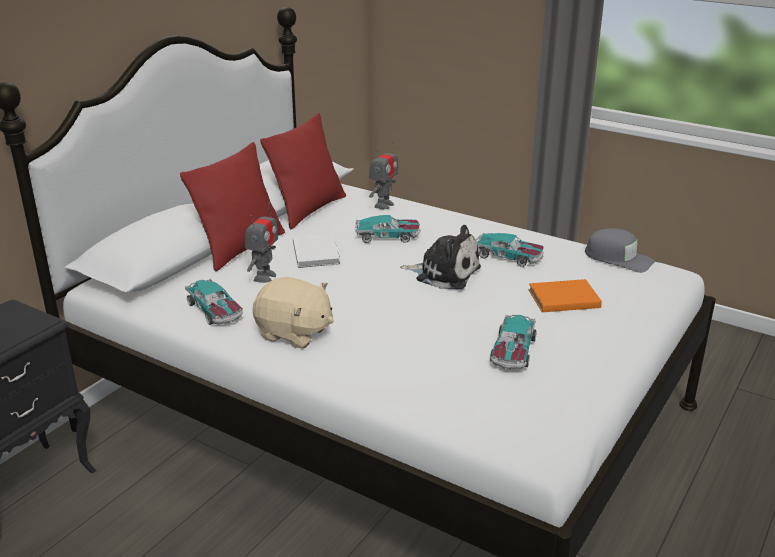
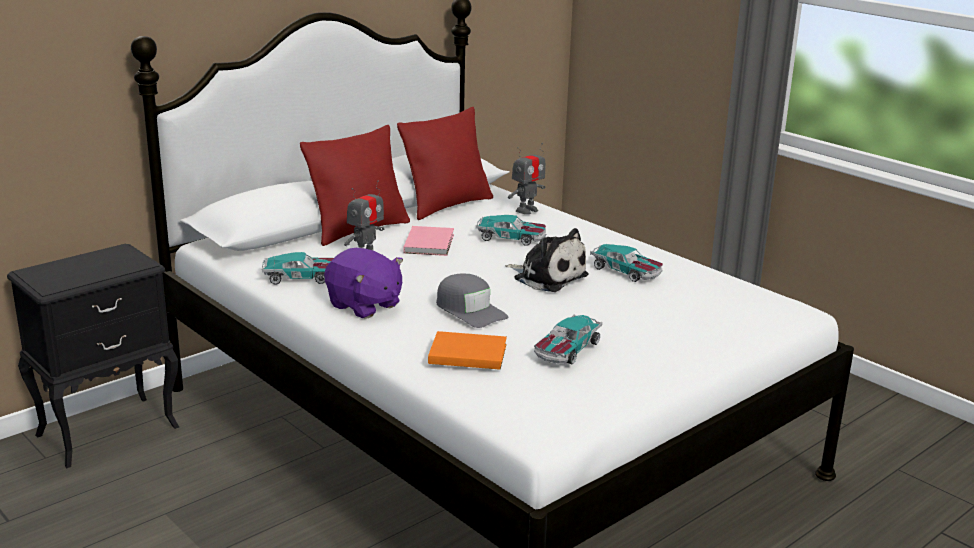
camera: 15 degrees right, 5 degrees down
toy car [185,278,243,325] -> toy car turned 75 degrees counterclockwise [262,252,334,285]
beige plush toy [252,277,334,349] -> purple plush toy [324,248,403,318]
white book [293,234,340,268] -> pink book [403,226,454,256]
orange book [529,279,602,312] -> orange book moved to [428,331,507,370]
grey cap [585,228,655,273] -> grey cap moved to [436,274,508,328]

